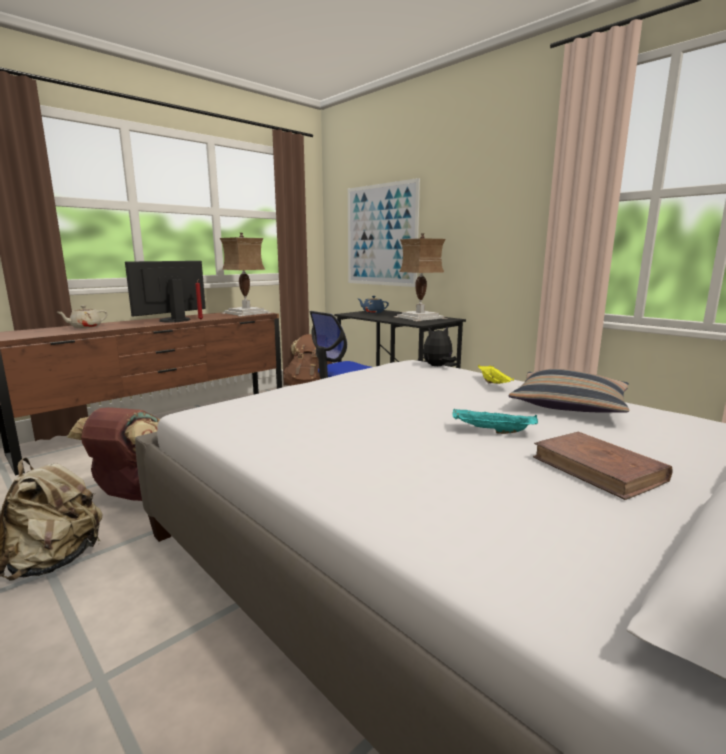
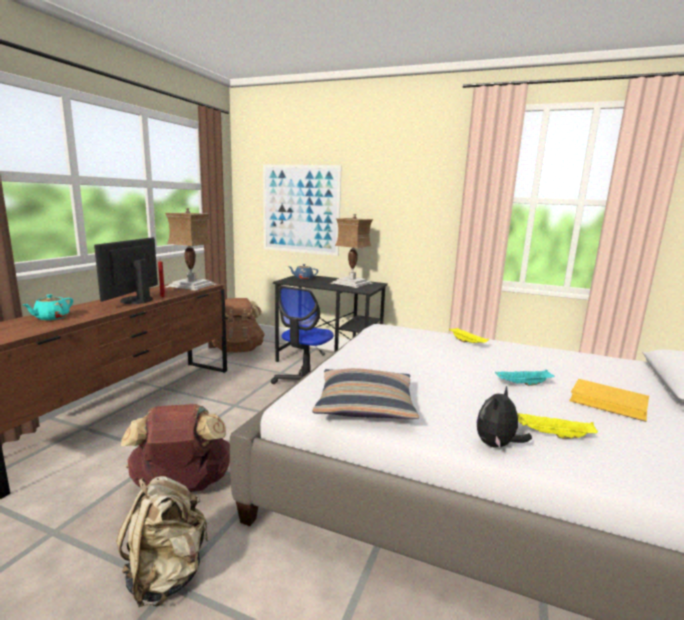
camera: 25 degrees left, 0 degrees up
beige teapot [57,305,108,328] -> turquoise teapot [23,294,73,320]
plush toy [423,327,457,366] -> plush toy moved to [476,386,532,448]
pillow [509,369,630,413] -> pillow moved to [313,368,419,419]
brown book [533,432,673,500] -> yellow book [569,379,649,422]
none -> yellow tray [517,413,598,439]

